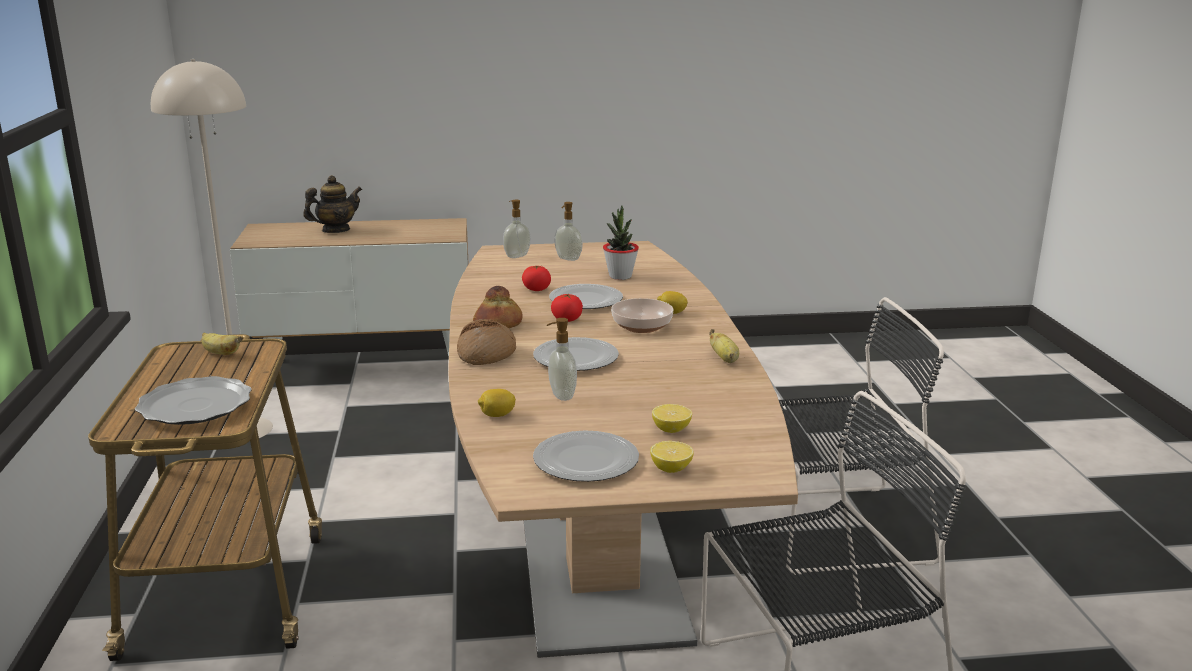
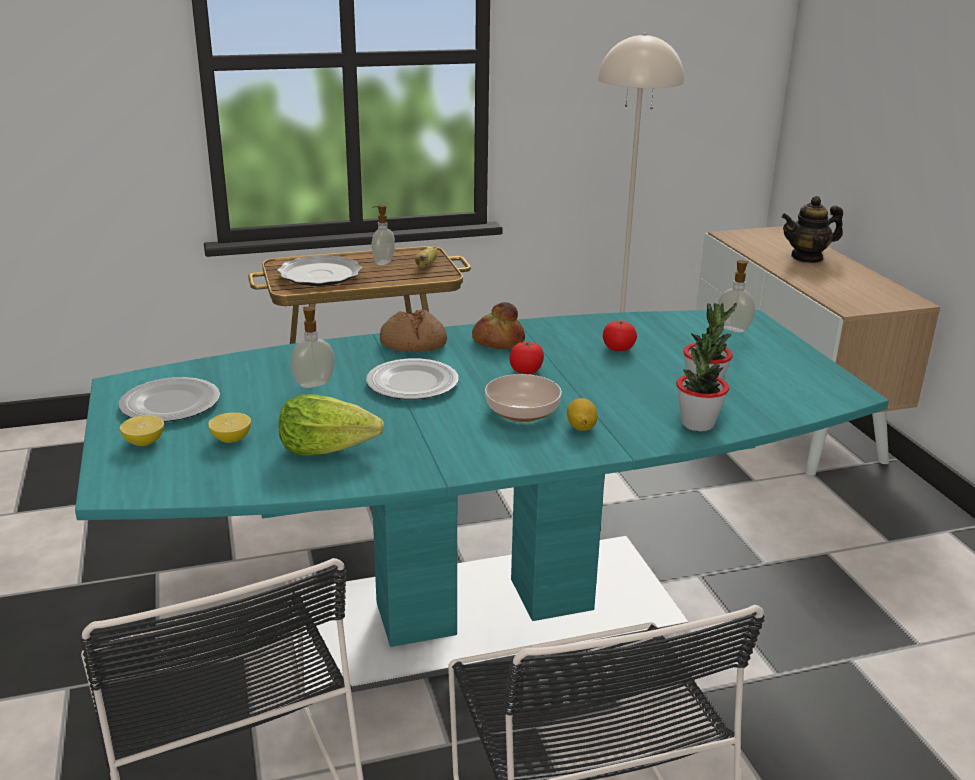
camera: 80 degrees right, 5 degrees up
teapot [303,175,362,233] -> teapot turned 120 degrees clockwise [782,196,843,263]
brown dining table [448,241,798,658] -> turquoise dining table [75,310,889,697]
lemon [478,389,516,417] -> none
plate [549,284,623,309] -> none
soap dispenser [554,202,583,261] -> soap dispenser moved to [372,205,395,265]
banana [709,329,739,363] -> none
none -> lettuce [279,394,384,455]
none -> potted plant [676,334,729,431]

